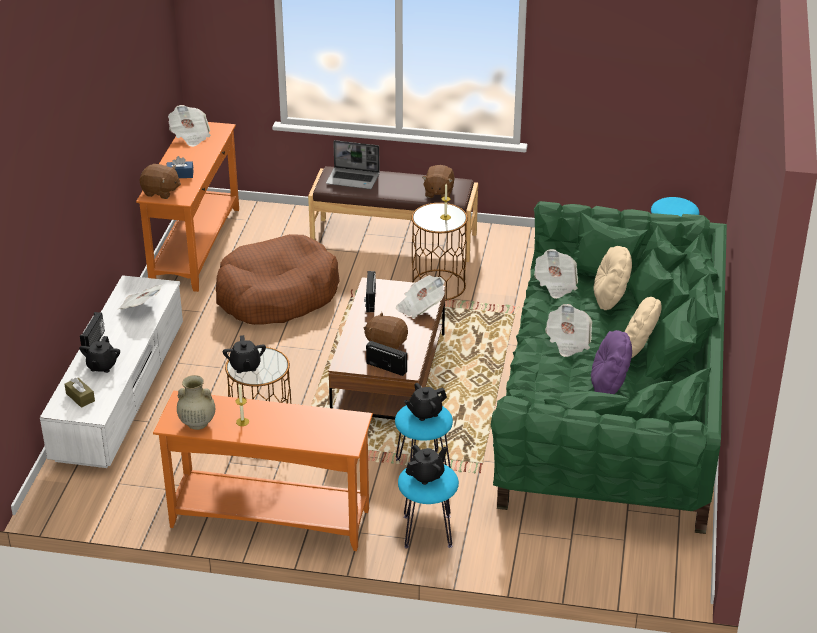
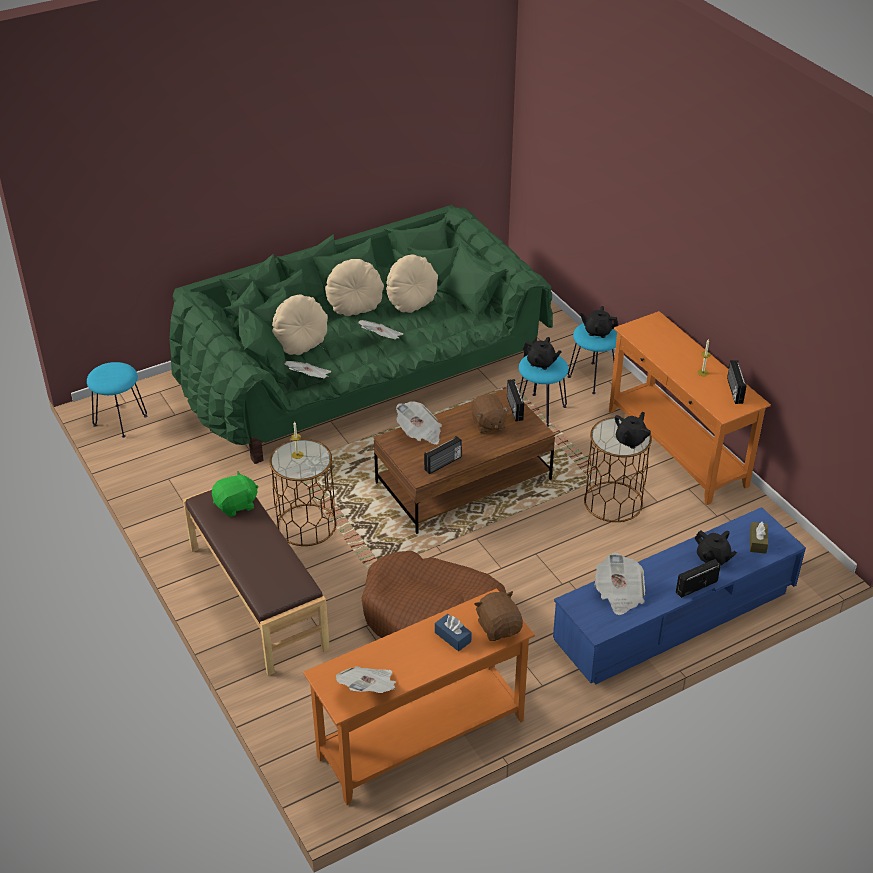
camera: 130 degrees left, 5 degrees up
white tv stand [40,275,183,468] -> blue tv stand [553,507,806,684]
black teapot [79,336,120,373] -> black teapot turned 75 degrees clockwise [695,530,737,565]
beige vase [177,375,215,430] -> radio [727,360,746,404]
laptop [326,140,380,189] -> none
brown plush toy [422,165,455,198] -> green plush toy [212,471,258,517]
purple pillow [591,330,632,394] -> beige pillow [386,254,438,313]

